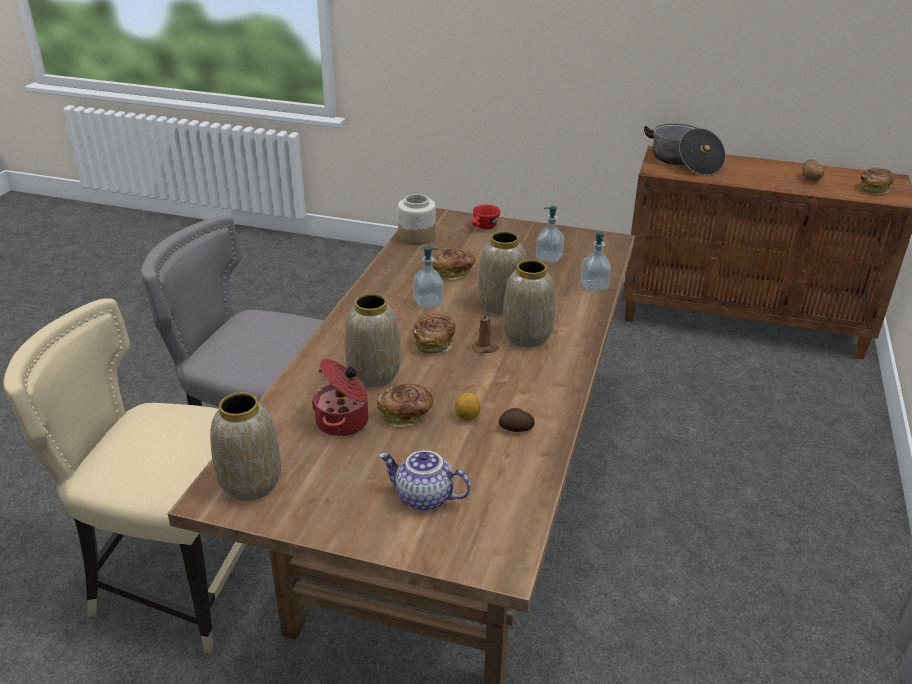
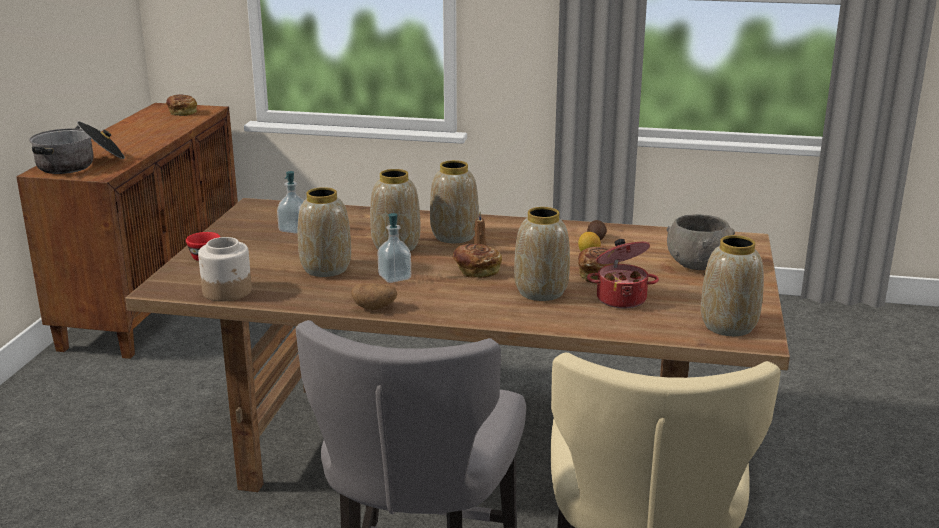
camera: 95 degrees left, 10 degrees down
teapot [379,450,471,511] -> grey bowl [667,214,735,270]
bread [433,248,476,279] -> vase [298,187,351,277]
soap dispenser [580,232,611,291] -> none
potato [802,159,824,181] -> potato moved to [351,283,397,310]

